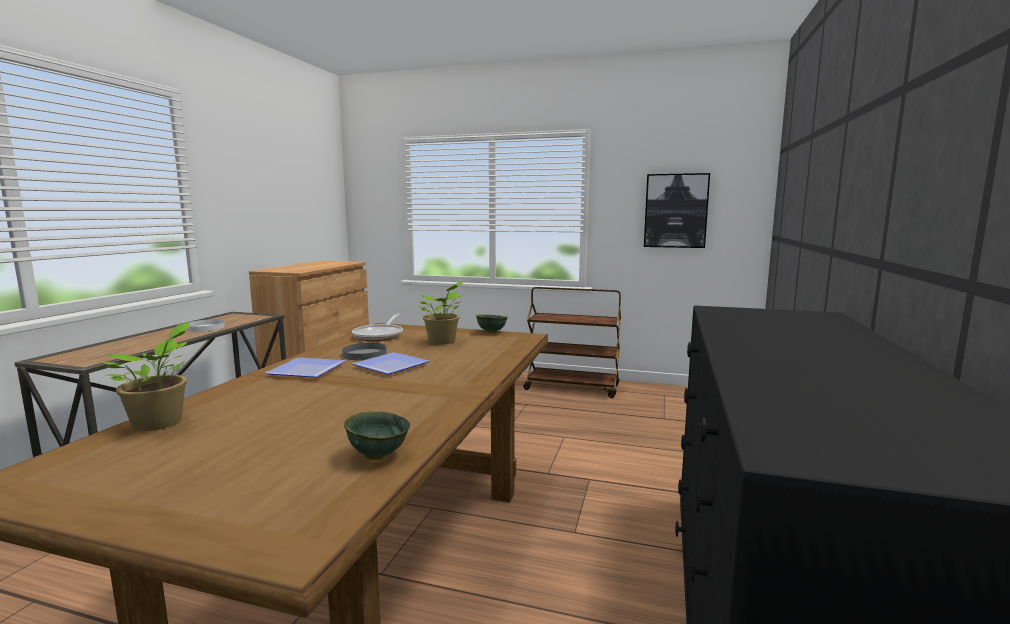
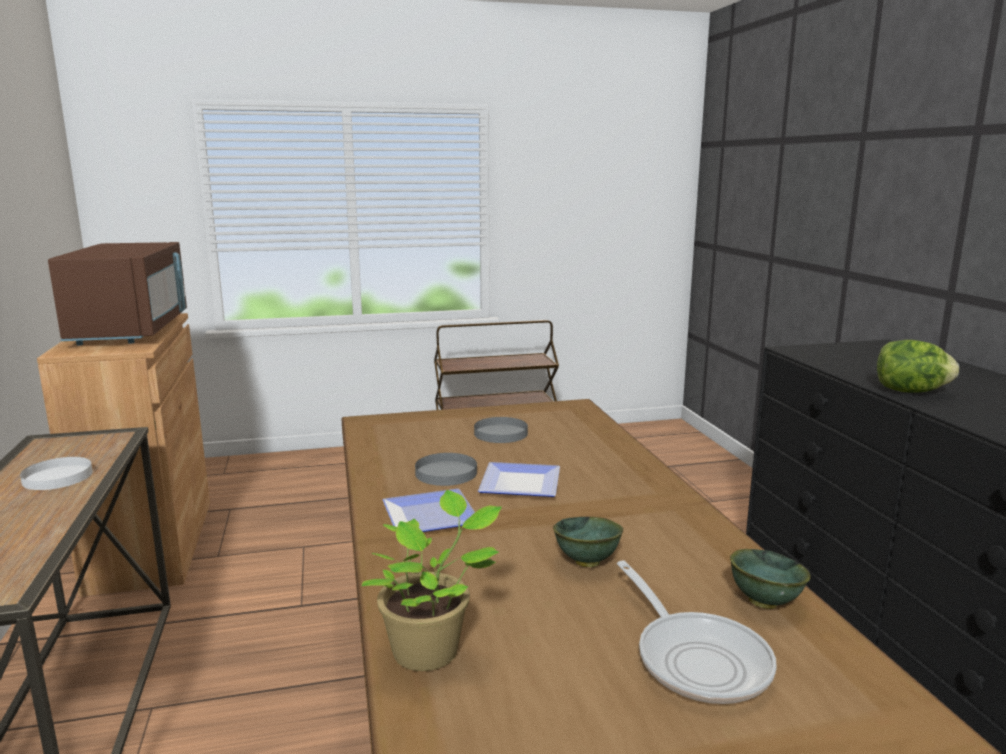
camera: 30 degrees left, 5 degrees up
frying pan [352,313,403,341] -> frying pan moved to [617,561,777,704]
potted plant [417,281,464,345] -> grey plate [474,417,528,443]
green bowl [476,315,508,333] -> green bowl moved to [553,517,623,567]
picture [644,173,710,248] -> none
none -> brown microwave [48,242,187,346]
none -> lettuce [877,340,959,392]

